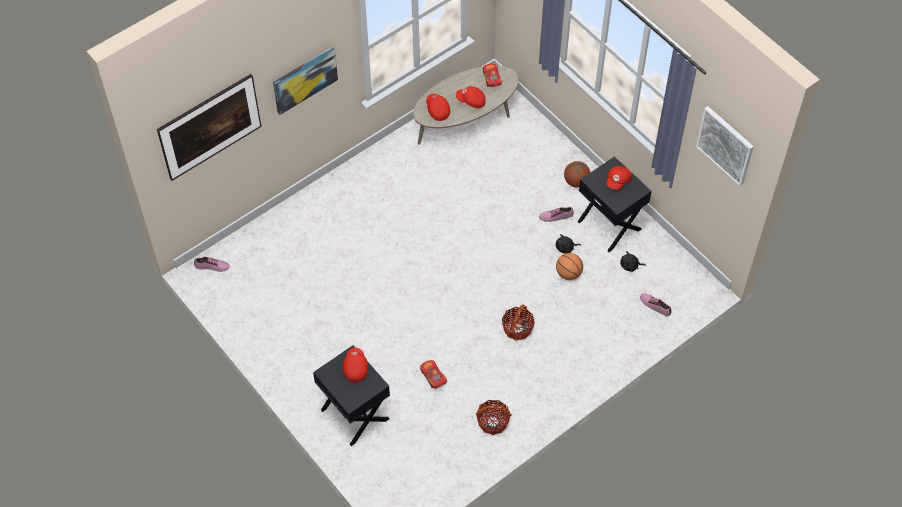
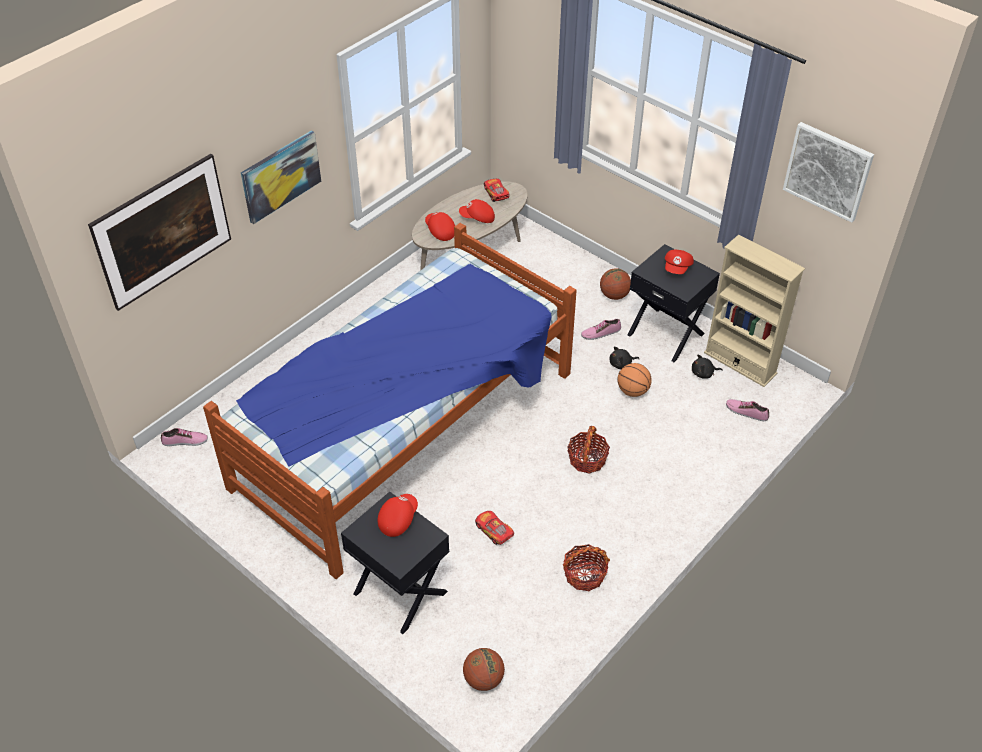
camera: 10 degrees left, 10 degrees down
red cap [343,348,368,382] -> red cap turned 45 degrees clockwise [377,494,418,537]
none -> bed [203,223,577,579]
none -> basketball [463,648,505,691]
none -> beige bookcase [704,235,805,387]

